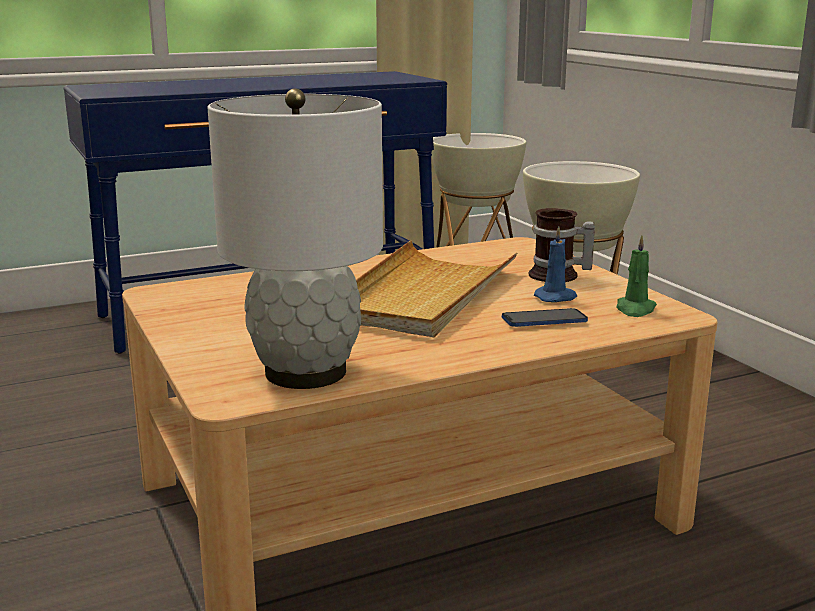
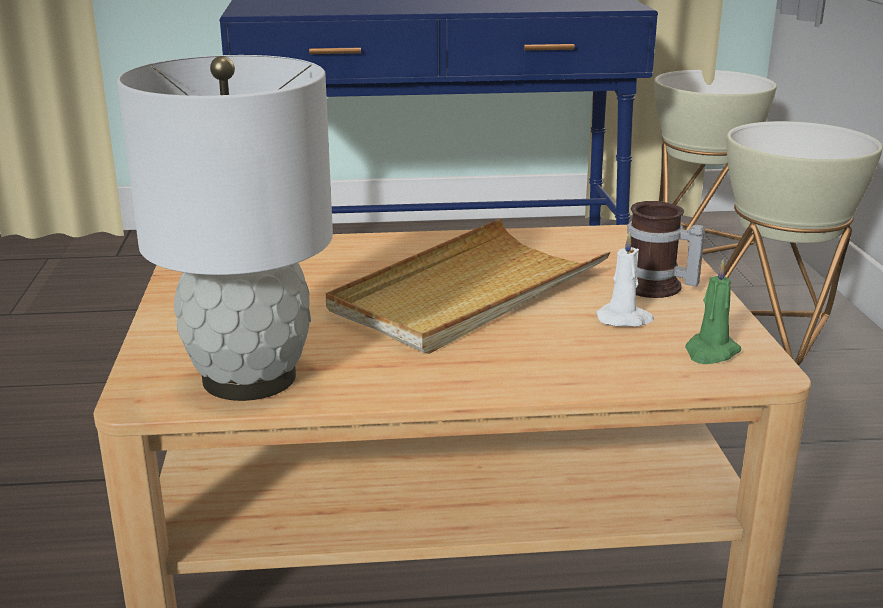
camera: 20 degrees right, 5 degrees up
phone [502,308,588,327] -> none
blue candle [534,226,577,302] -> white candle [596,232,654,327]

